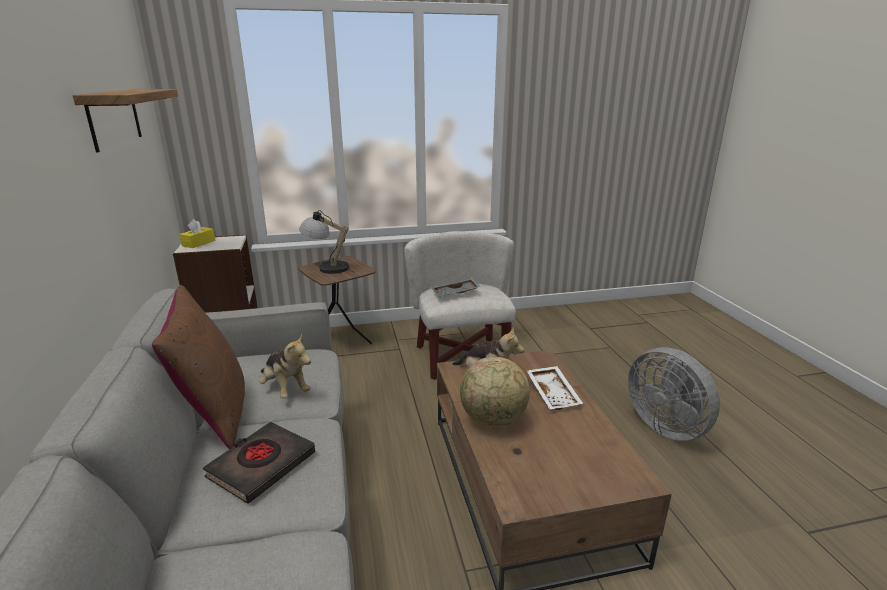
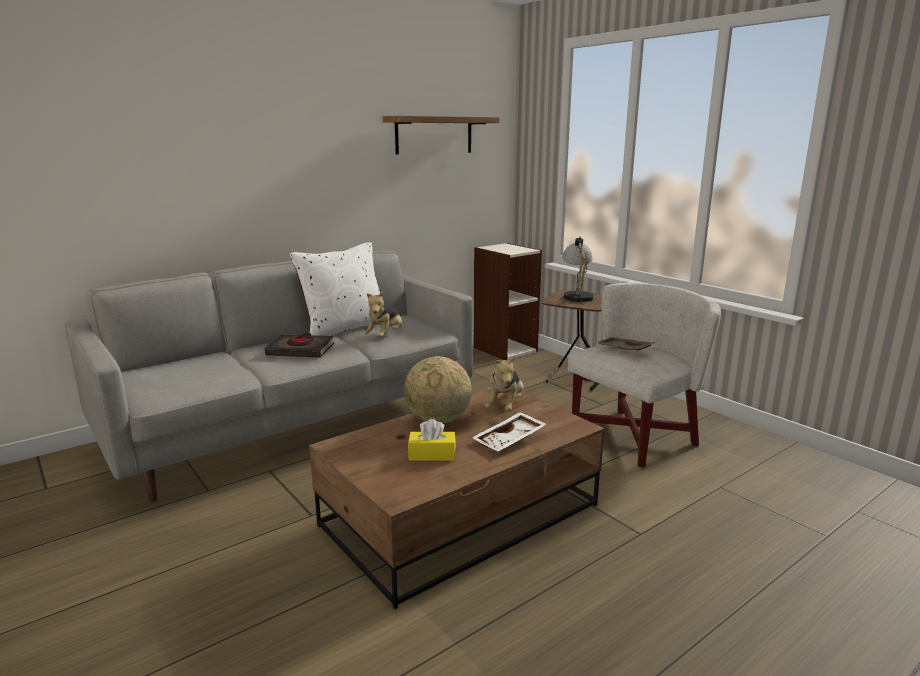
camera: 65 degrees right, 5 degrees down
brown pillow [152,285,245,449] -> white pillow [290,242,380,336]
yellow tissue box [179,219,215,248] -> yellow tissue box moved to [408,419,456,461]
grey fan [628,347,720,441] -> none

